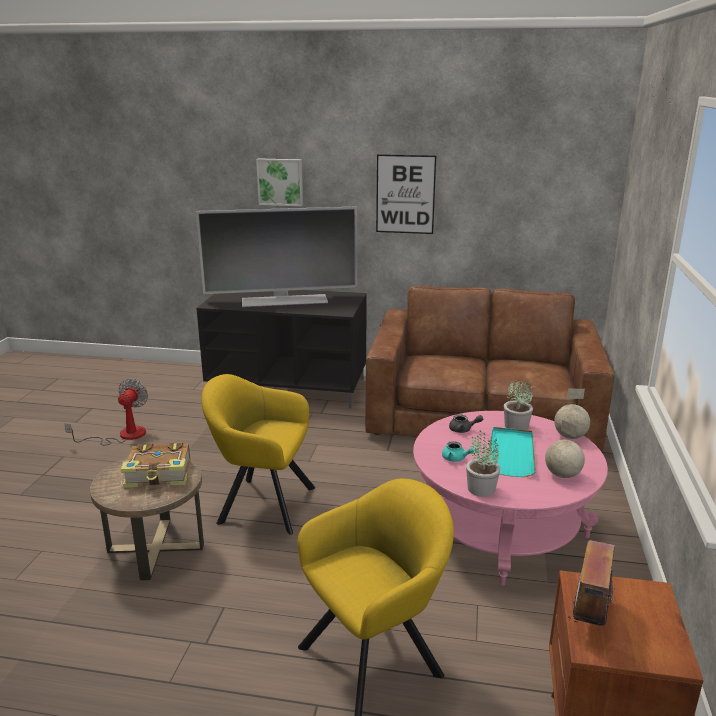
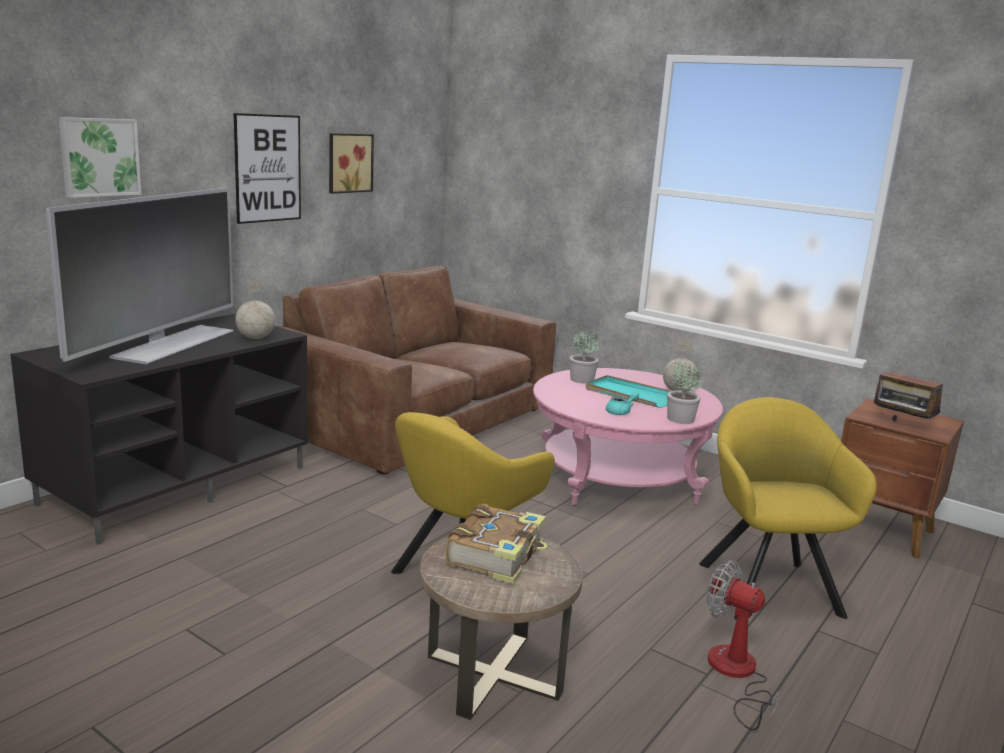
camera: 65 degrees left, 5 degrees down
fan [65,379,148,445] -> fan moved to [706,560,779,731]
grey teapot [449,414,483,433] -> none
globe [554,389,590,439] -> globe moved to [235,279,275,339]
none -> picture [329,133,374,194]

